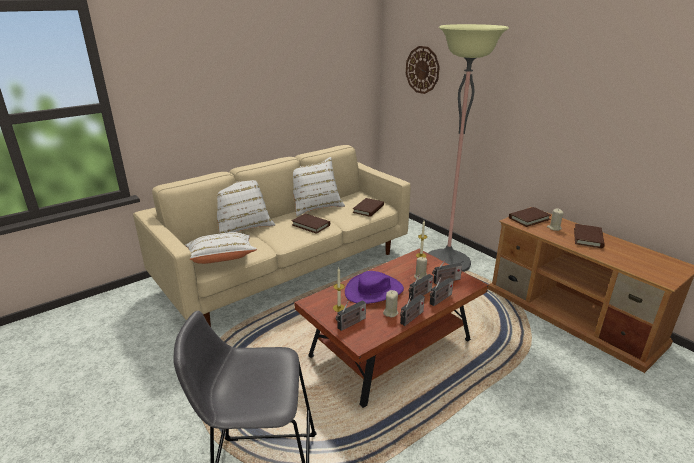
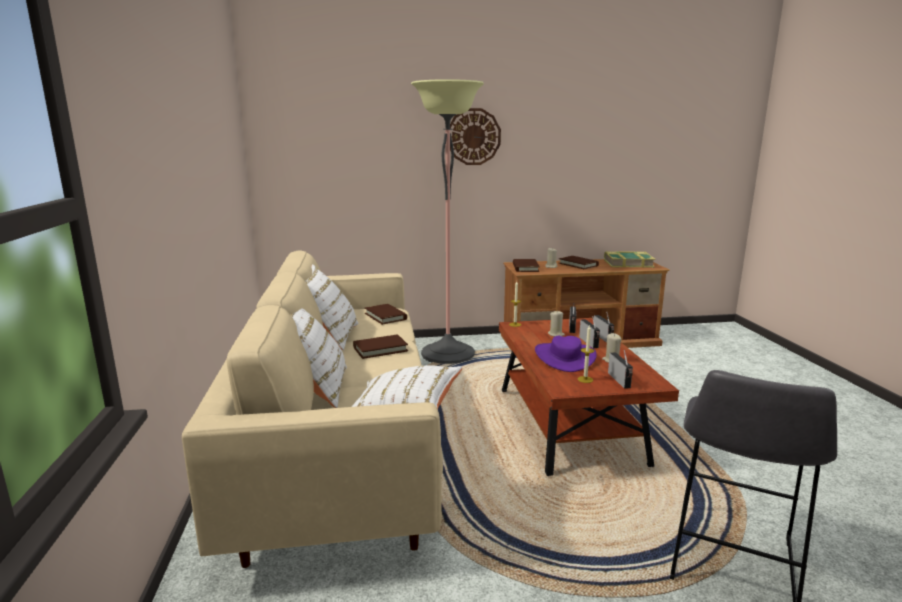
camera: 60 degrees left, 10 degrees down
radio [400,295,425,326] -> none
wall clock [406,46,440,94] -> wall clock moved to [450,108,501,165]
none -> book [604,251,655,268]

